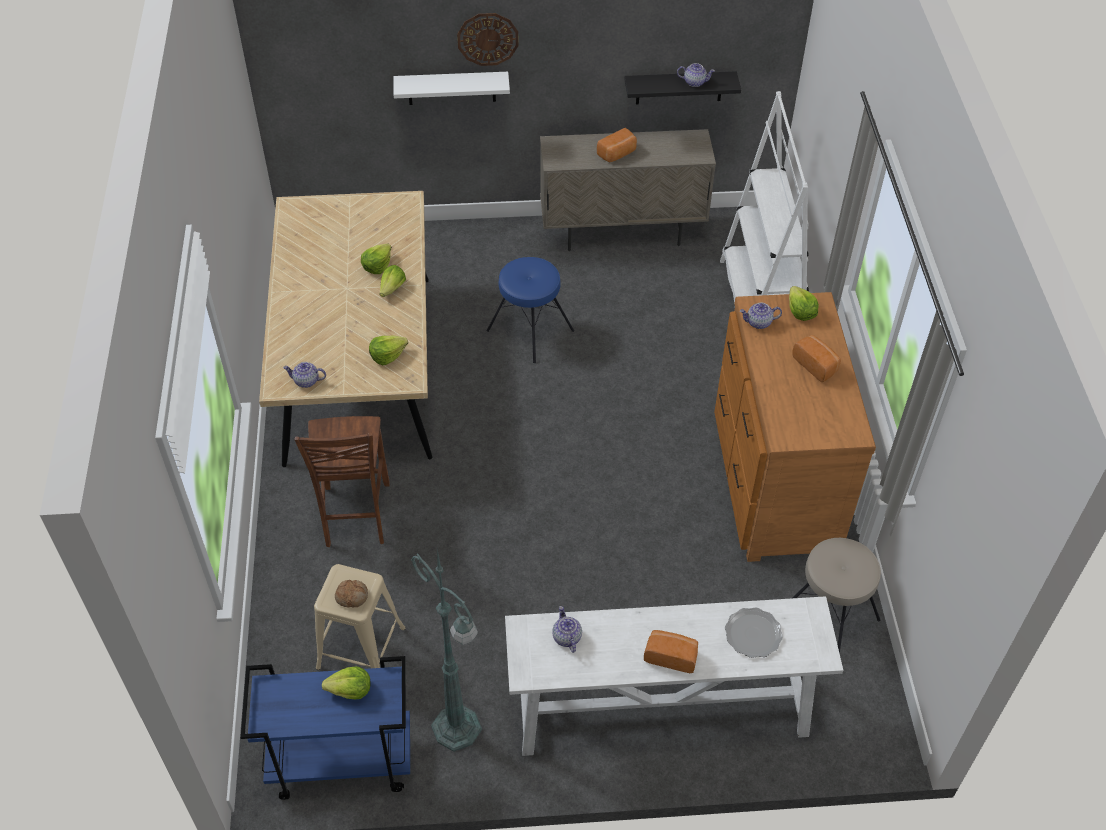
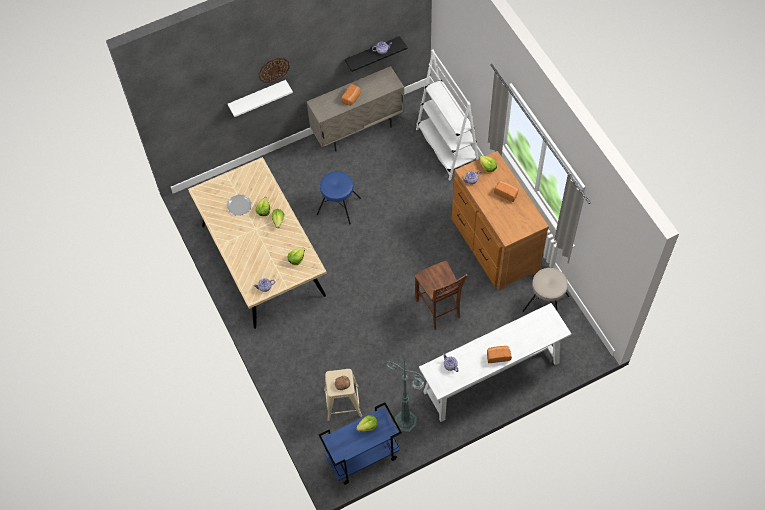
camera: 20 degrees left, 10 degrees up
brown chair [295,416,390,547] -> brown chair moved to [415,261,468,330]
plate [725,607,783,658] -> plate moved to [227,195,252,216]

